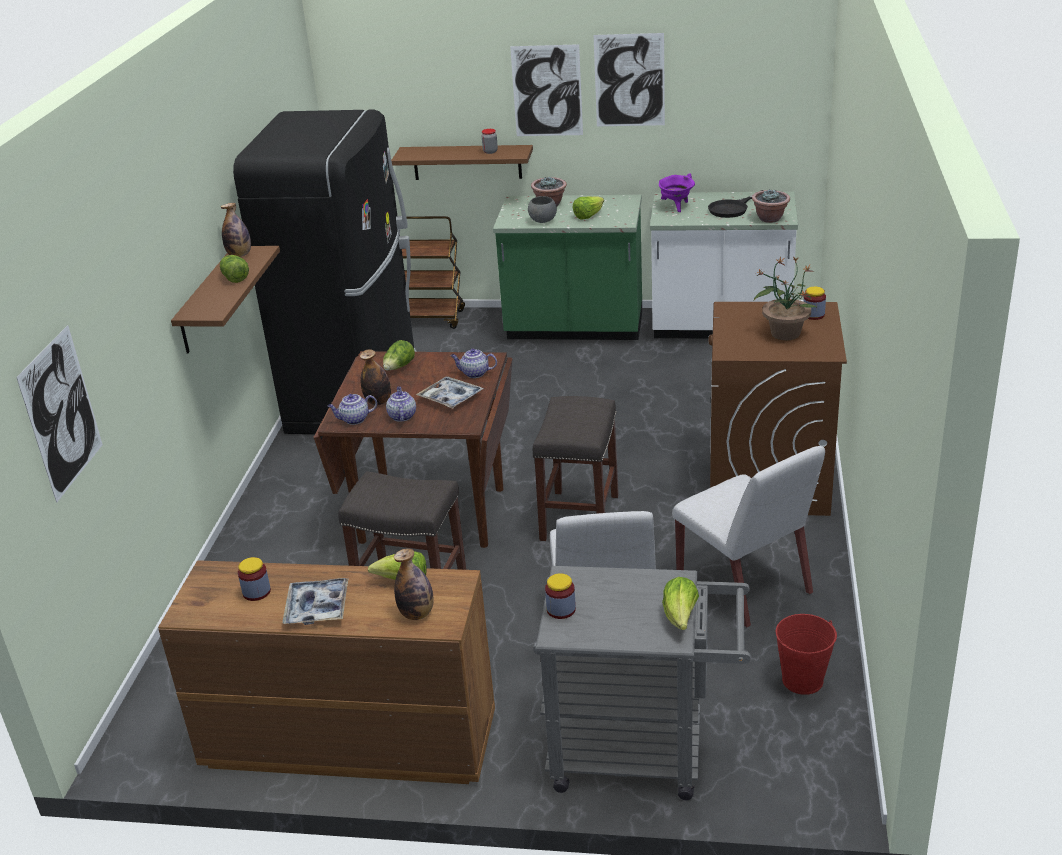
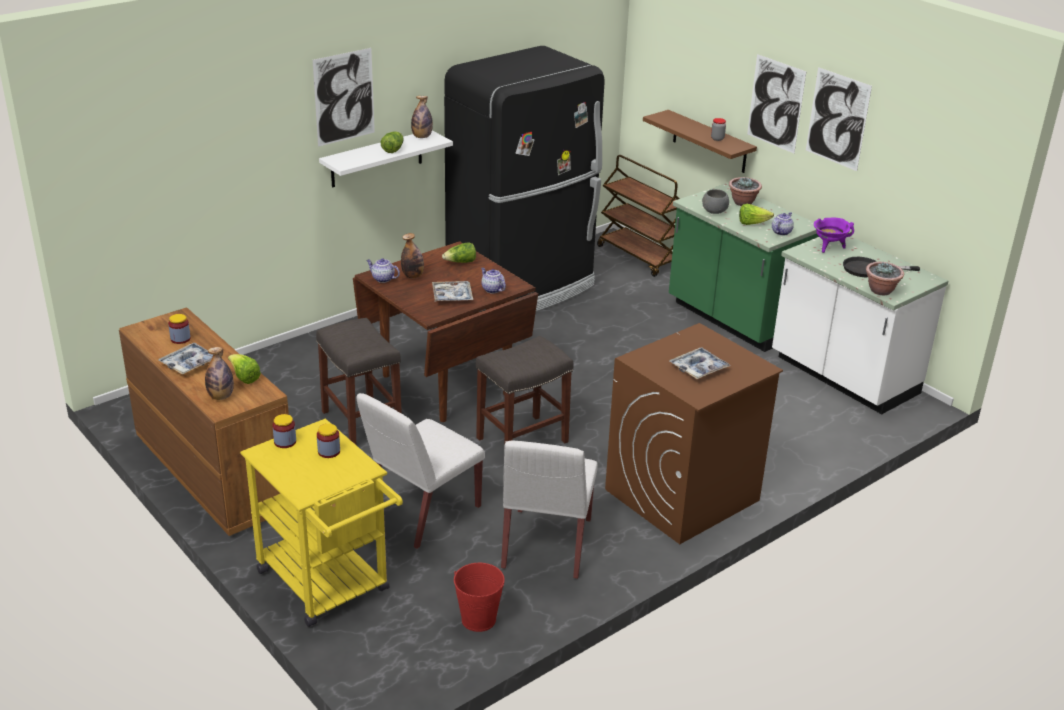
camera: 40 degrees right, 0 degrees up
picture [16,325,103,503] -> picture moved to [313,48,375,147]
brown shelf [171,246,280,354] -> white shelf [319,131,453,188]
teapot [386,386,416,422] -> teapot moved to [772,212,794,236]
grey cart [533,566,751,800] -> yellow cart [240,419,403,627]
lettuce [662,577,699,630] -> none
potted plant [754,257,817,340] -> tray [669,347,731,379]
jar [803,287,826,320] -> jar moved to [317,424,340,458]

